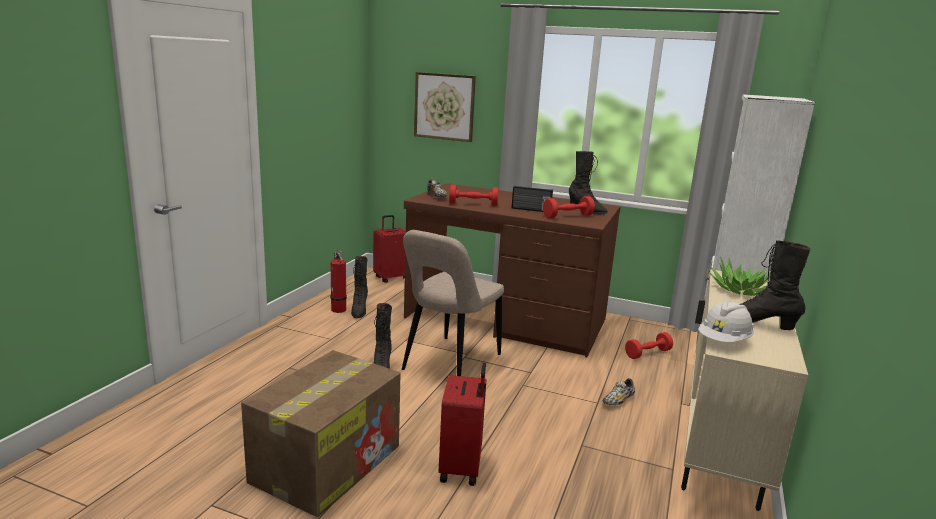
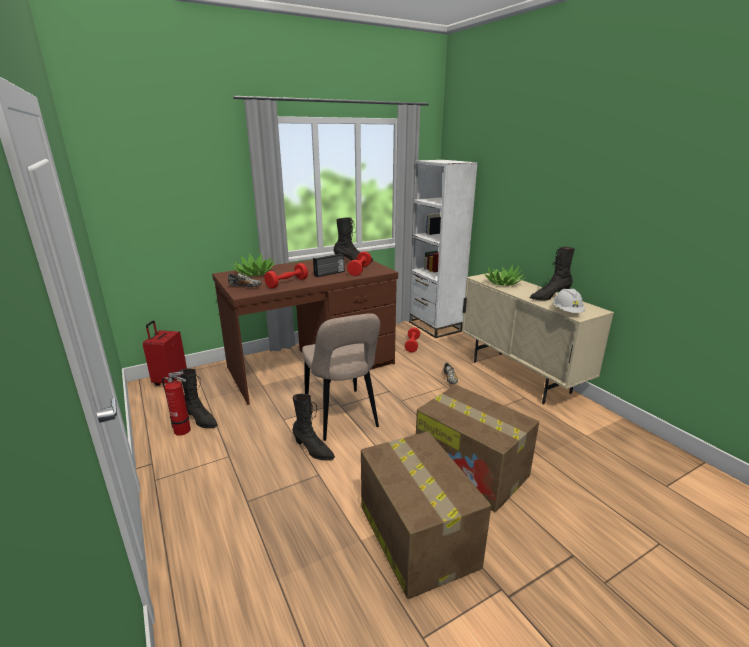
camera: 50 degrees left, 5 degrees up
picture [414,72,476,142] -> none
red suitcase [439,363,487,486] -> cardboard box [416,385,539,513]
none -> potted plant [231,253,276,276]

